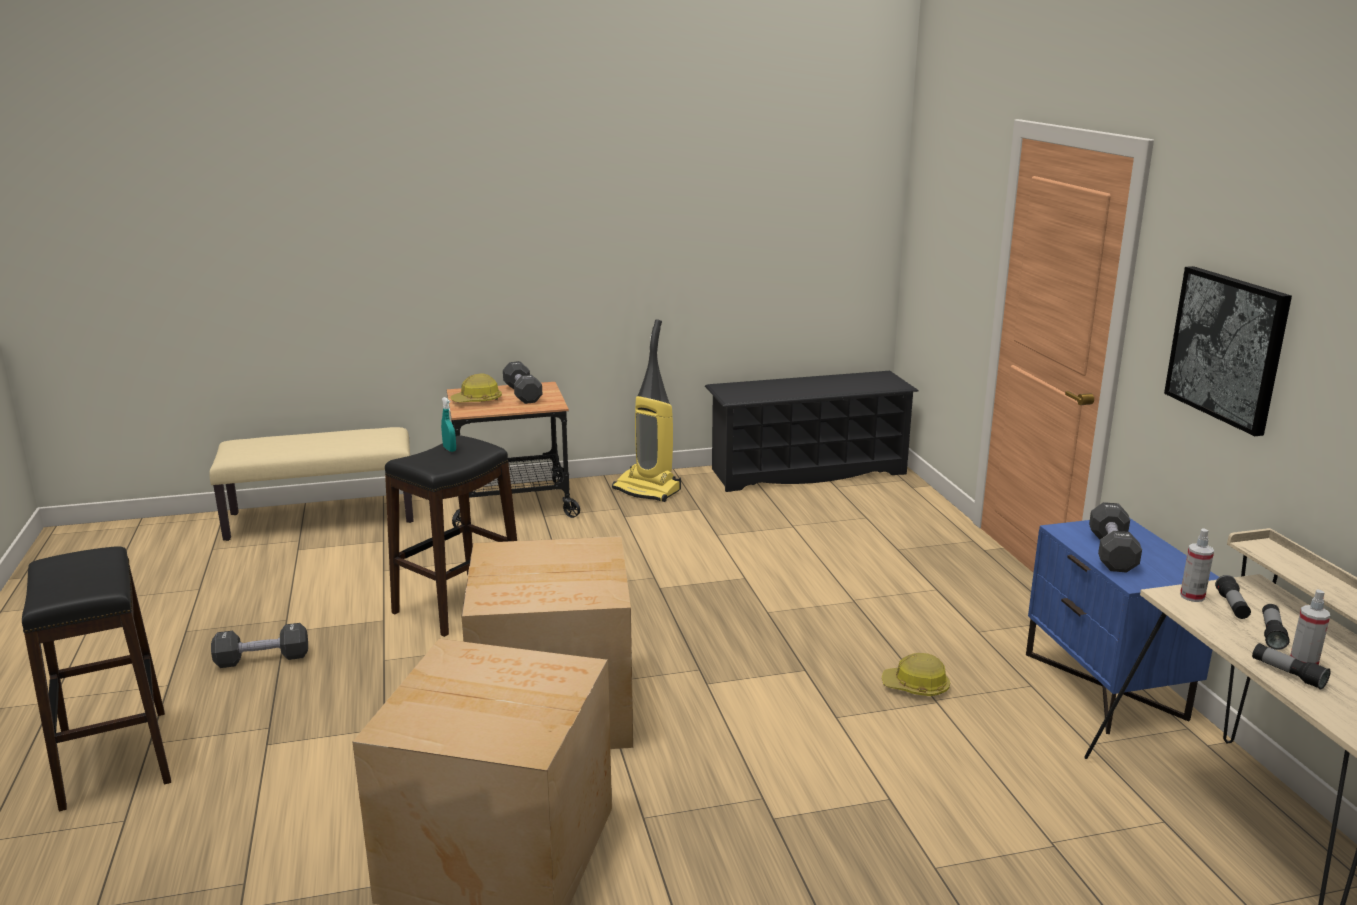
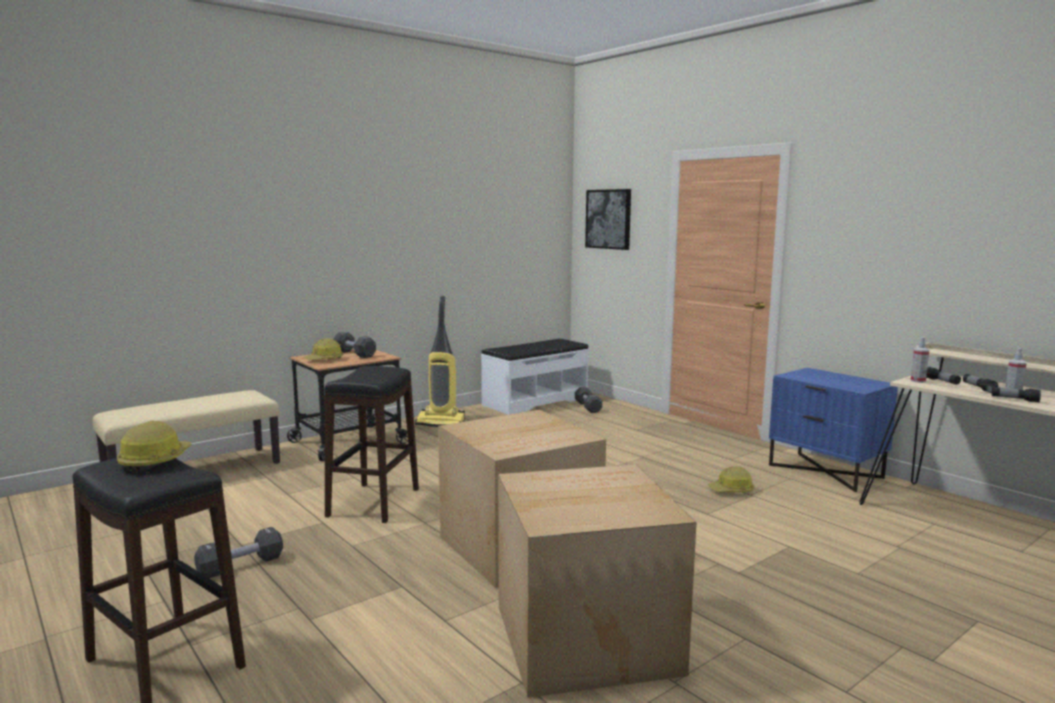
camera: 25 degrees left, 10 degrees down
turquoise spray bottle [441,397,456,452] -> none
black shoe rack [705,371,919,492] -> white bench [481,339,589,415]
black dumbbell [1089,502,1142,573] -> black dumbbell moved to [575,387,602,413]
picture [1164,266,1292,436] -> picture moved to [585,189,631,250]
none -> hard hat [117,421,192,472]

